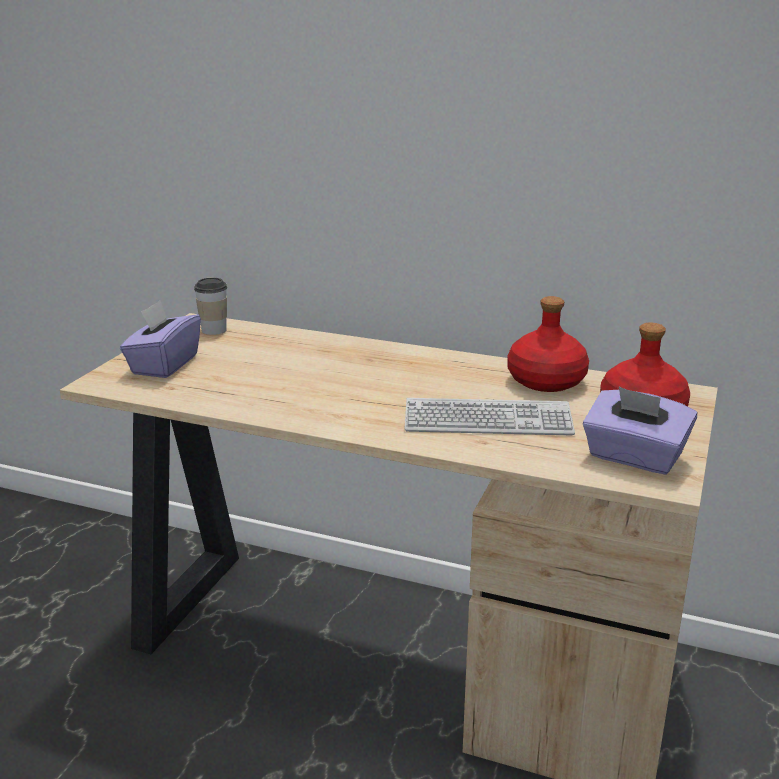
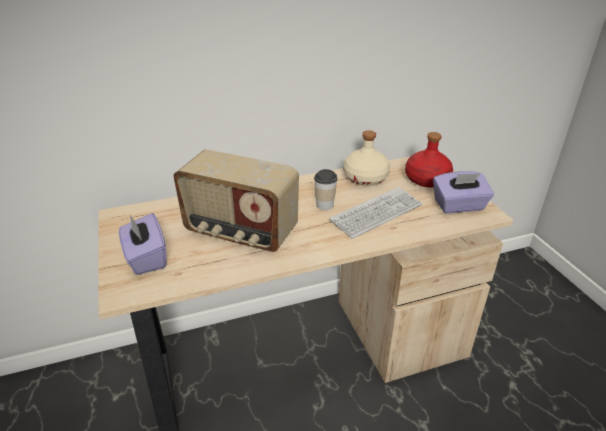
camera: 40 degrees left, 10 degrees up
cup [194,278,227,335] -> cup moved to [314,169,338,210]
red bottle [507,296,589,392] -> beige bottle [343,130,390,186]
none -> radio [173,149,299,252]

